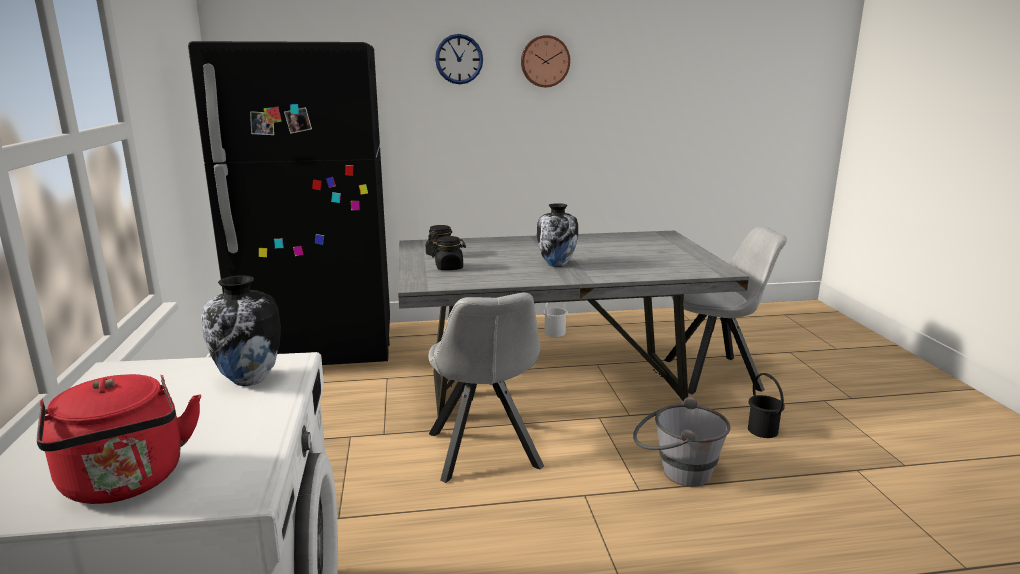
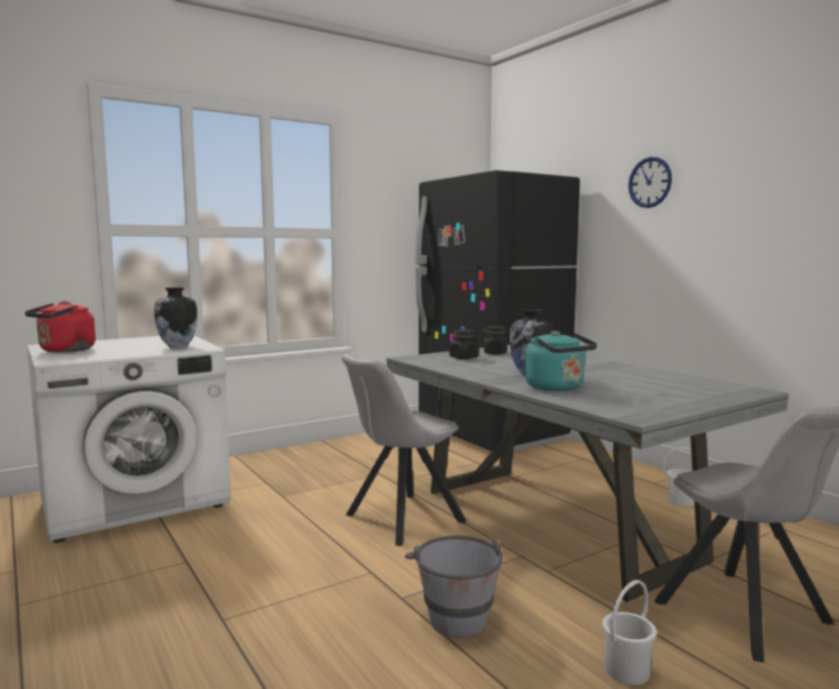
camera: 65 degrees right, 10 degrees down
wall clock [521,35,570,87] -> none
black bucket [748,373,785,438] -> white bucket [602,580,657,685]
none -> turquoise kettle [524,331,597,391]

